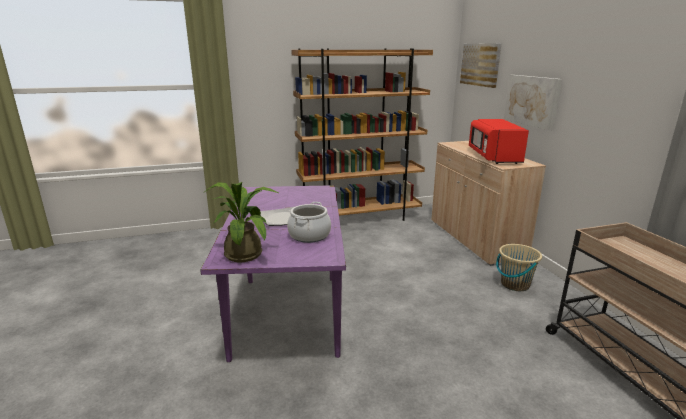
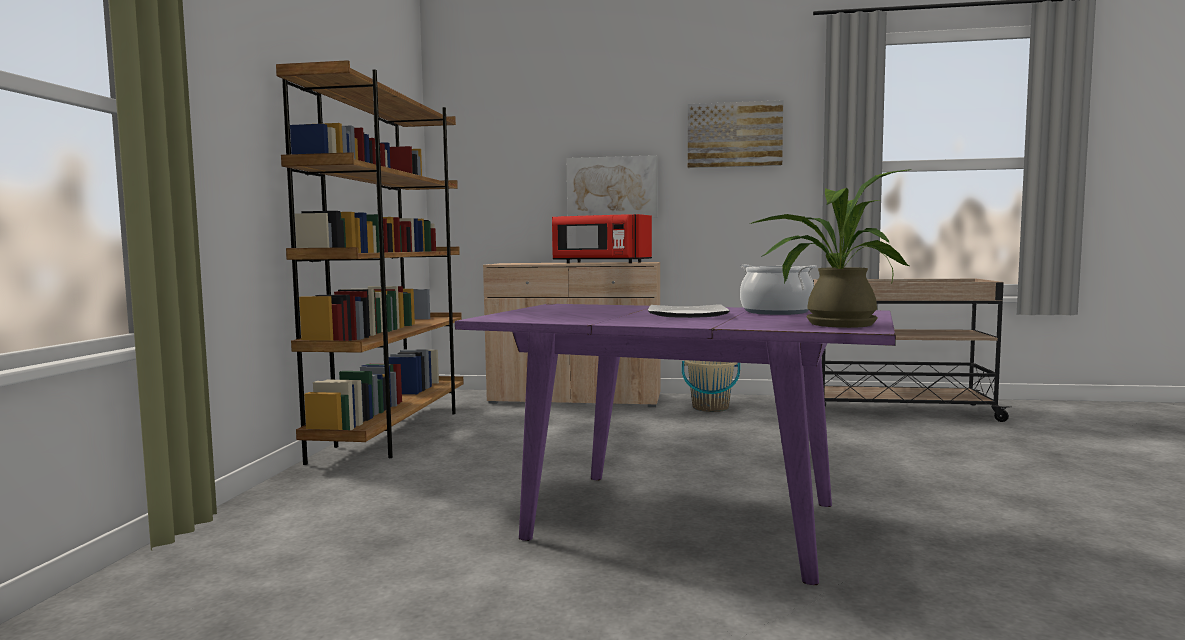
camera: 65 degrees left, 15 degrees down
picture [460,43,502,88] -> picture moved to [688,100,783,168]

